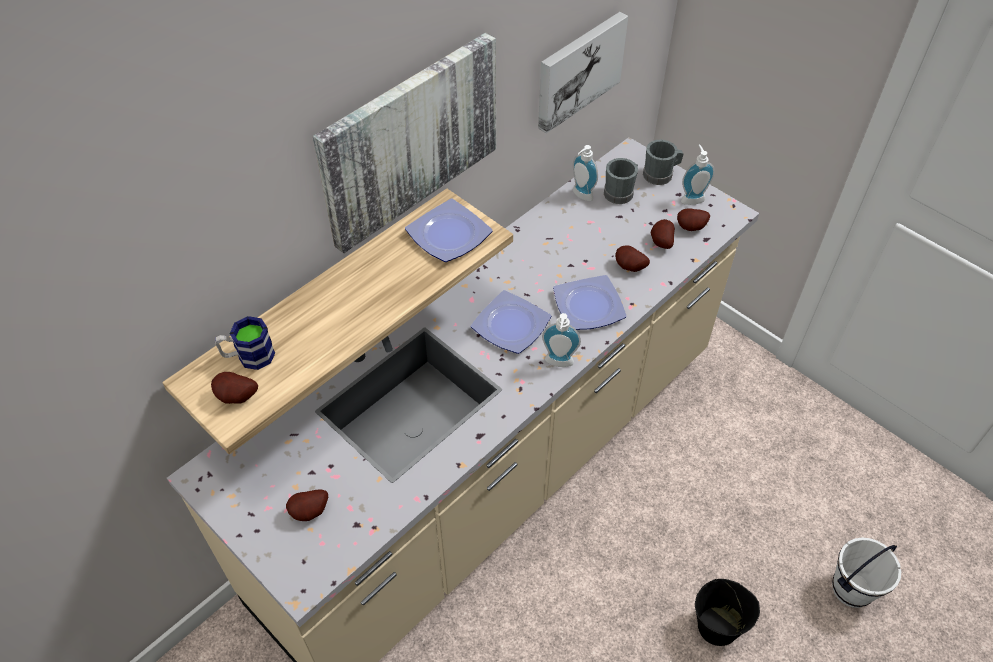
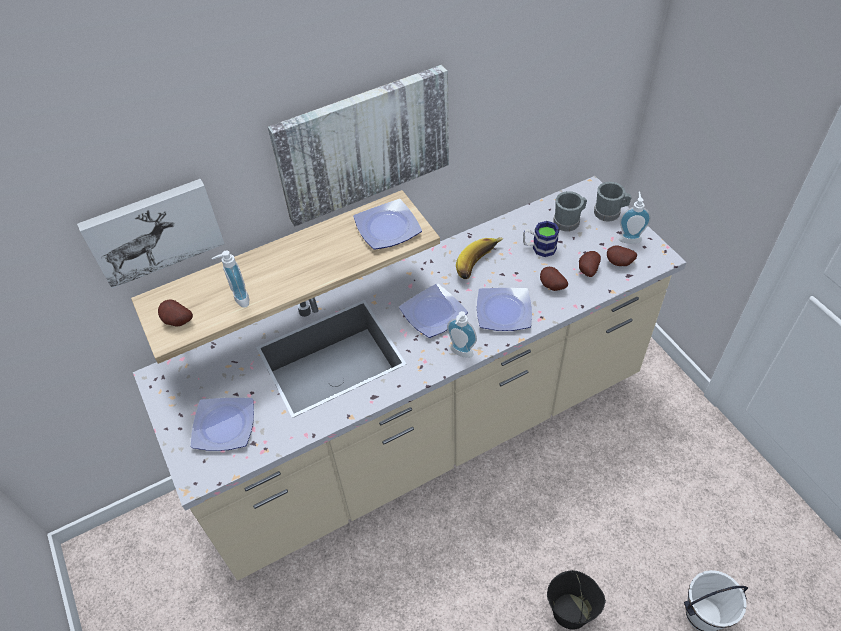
camera: 20 degrees right, 0 degrees up
mug [215,316,275,370] -> mug moved to [523,221,560,257]
potato [286,489,328,521] -> plate [190,398,254,451]
picture [538,12,628,133] -> picture moved to [77,179,225,288]
soap dispenser [573,145,598,201] -> soap dispenser moved to [212,250,249,308]
none -> banana [456,237,503,279]

